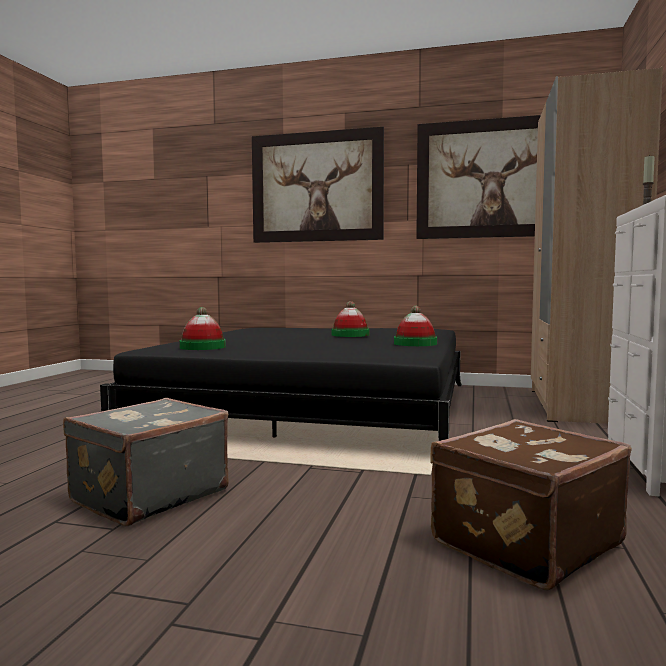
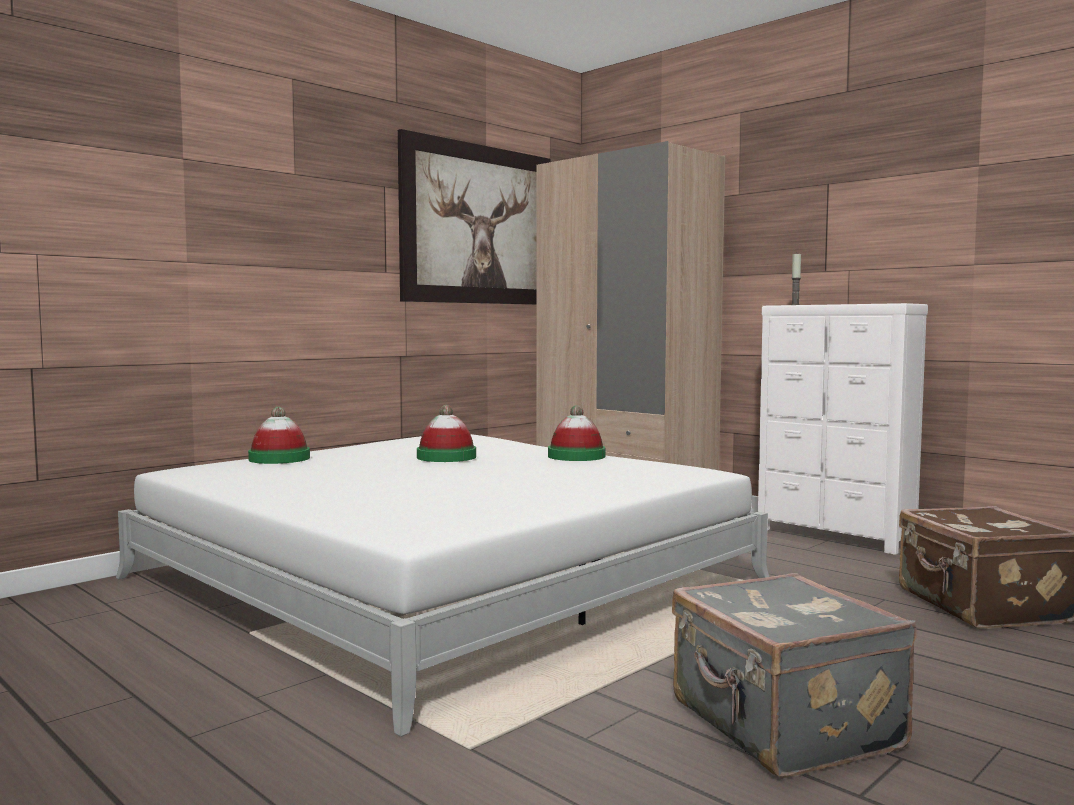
camera: 60 degrees left, 0 degrees up
black bed [100,328,462,441] -> white bed [116,434,770,737]
hat [179,307,226,350] -> hat moved to [248,407,310,464]
picture [252,127,384,243] -> none

